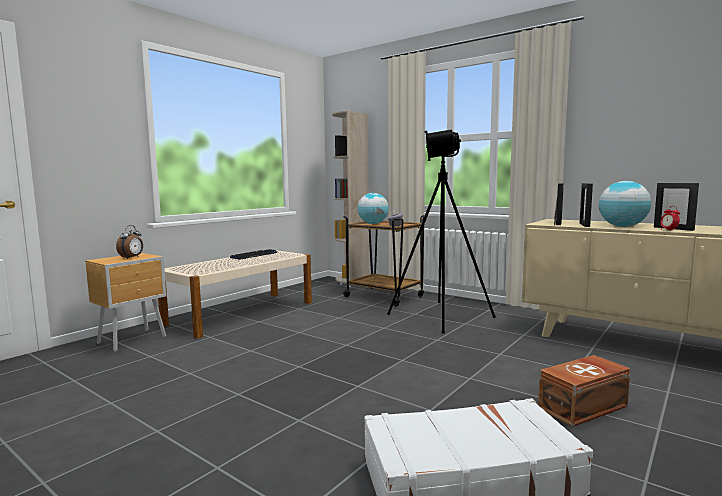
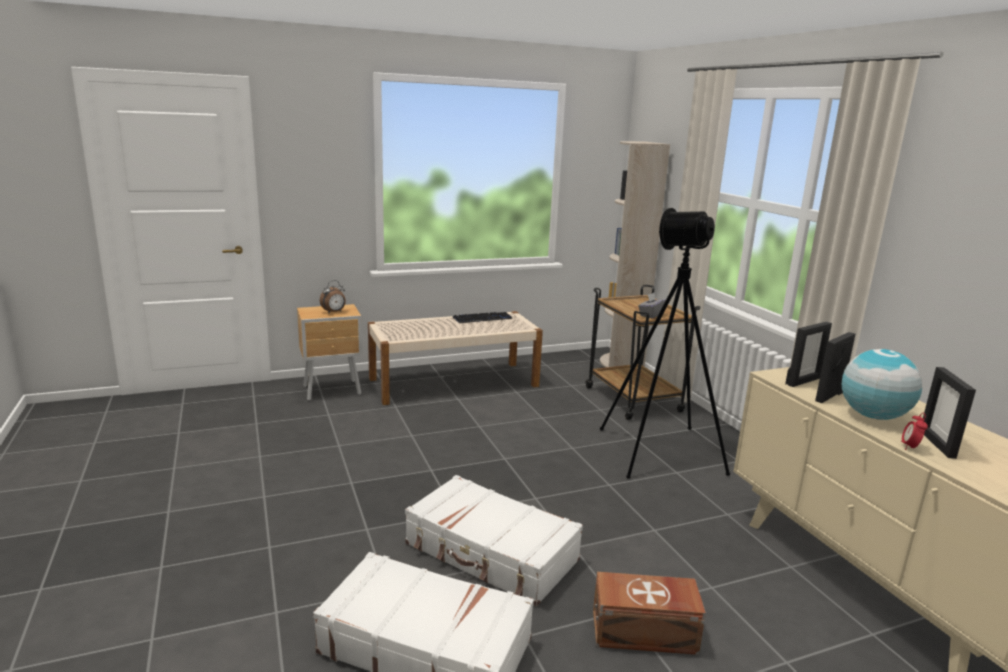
camera: 30 degrees right, 10 degrees up
globe [357,193,389,224] -> none
none -> white suitcase [405,475,583,606]

